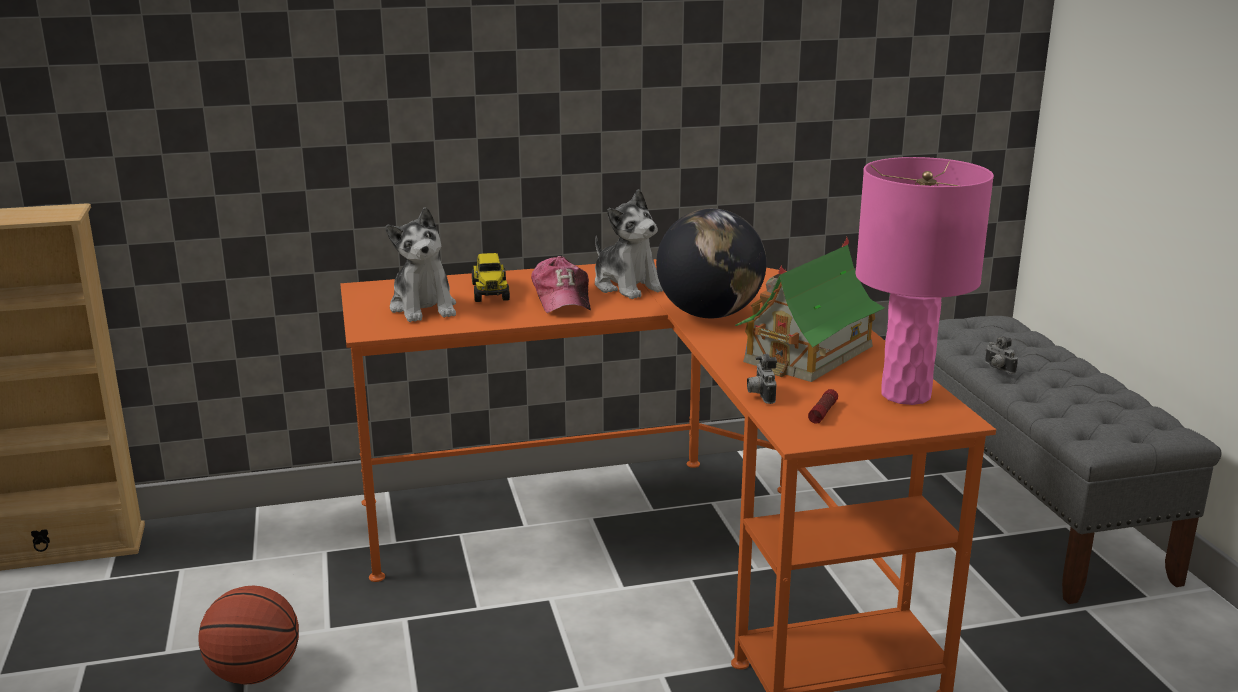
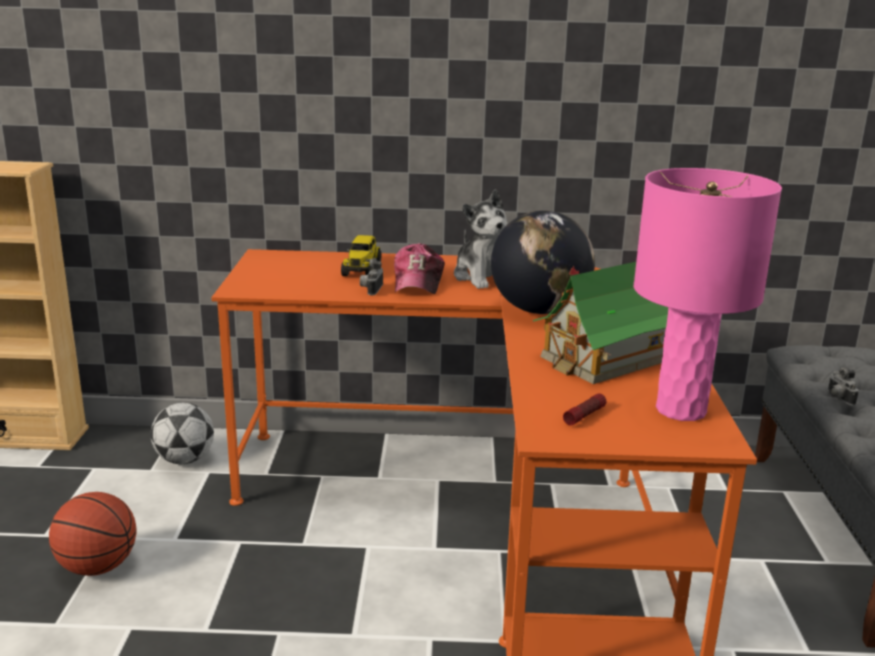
camera: 15 degrees right, 0 degrees up
plush toy [386,207,456,322] -> none
camera [747,354,777,404] -> camera moved to [360,258,383,296]
none -> football [150,403,214,464]

